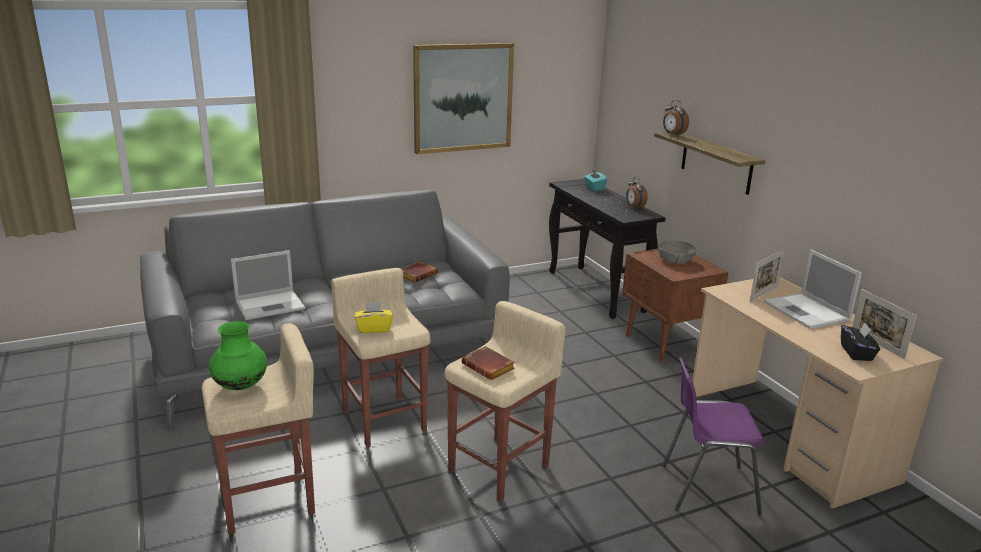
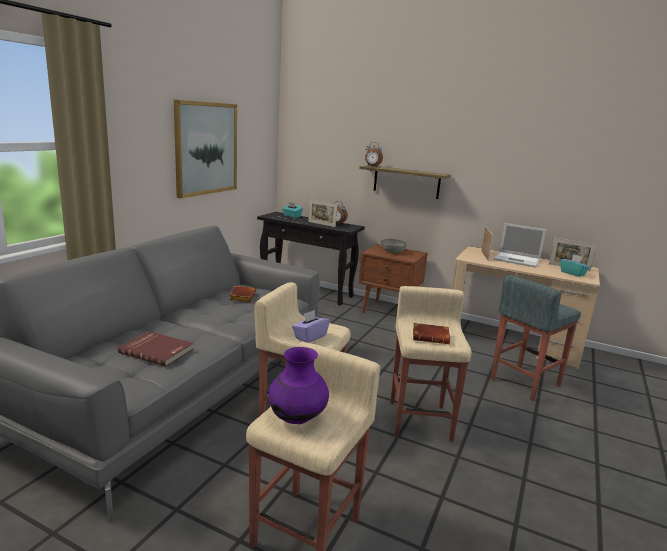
camera: 40 degrees left, 5 degrees down
green vase [209,321,267,390] -> purple vase [268,347,329,424]
laptop [231,250,305,320] -> red book [118,331,194,367]
yellow tissue box [355,302,393,333] -> purple tissue box [292,310,330,343]
purple chair [662,357,763,516] -> grey stool [490,275,581,401]
black tissue box [841,322,880,361] -> turquoise tissue box [560,255,590,277]
none -> picture frame [308,199,337,227]

